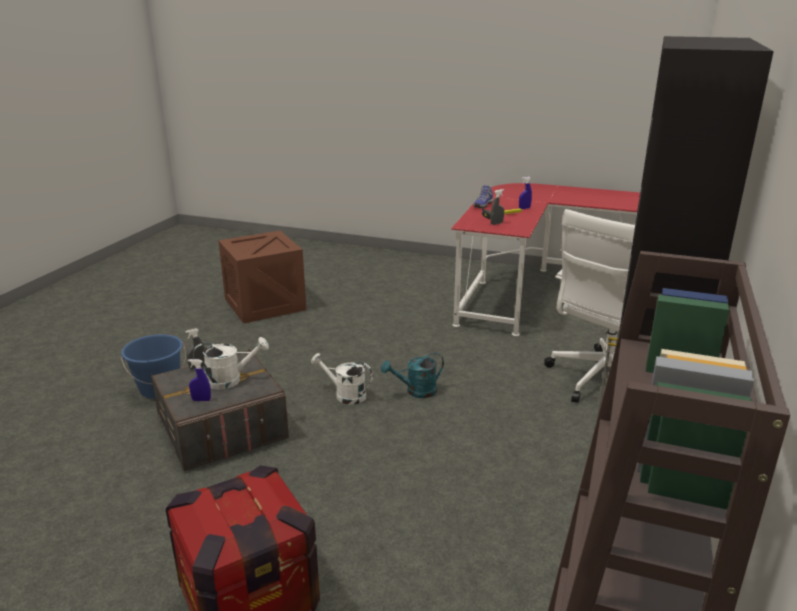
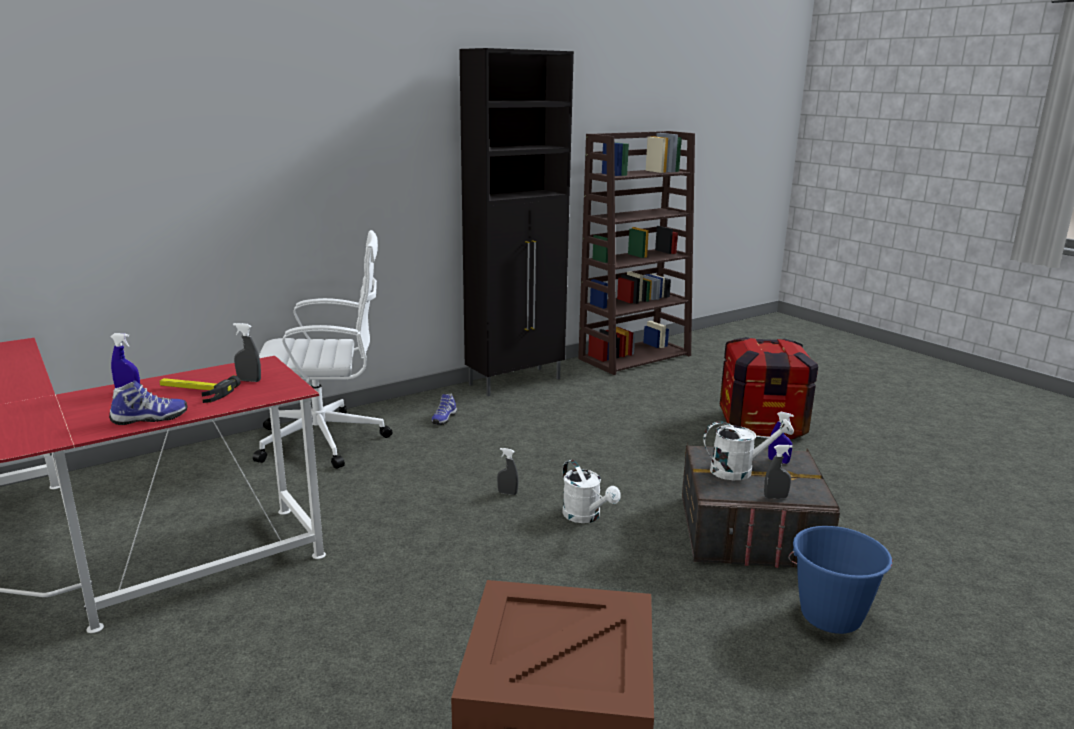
camera: 145 degrees left, 5 degrees down
white watering can [193,337,269,390] -> white watering can turned 150 degrees clockwise [703,419,794,480]
turquoise watering can [381,352,444,398] -> grey spray bottle [497,448,518,495]
none -> shoe [431,393,457,425]

